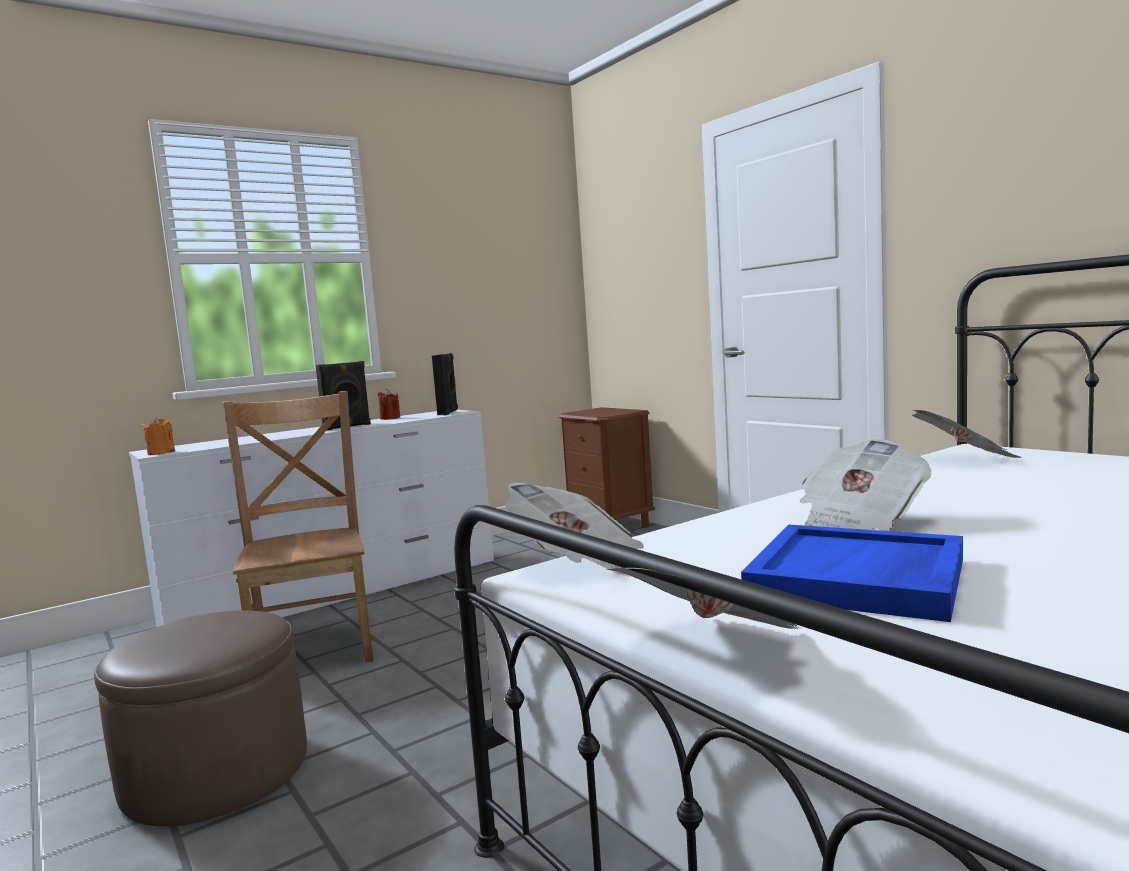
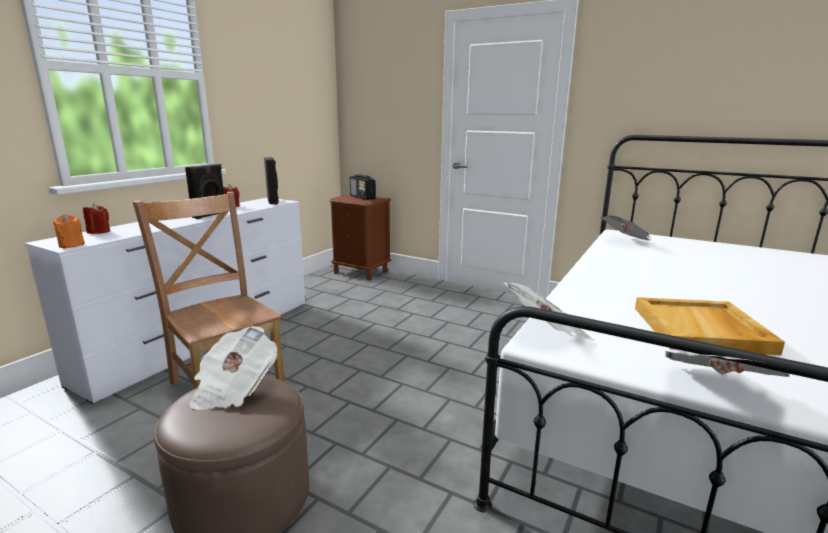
camera: 25 degrees left, 10 degrees up
blue tray [741,524,963,622] -> beige tray [635,297,785,355]
newspaper [800,439,932,531] -> newspaper moved to [189,326,277,410]
none -> red candle [83,204,110,234]
none -> radio [350,174,376,200]

